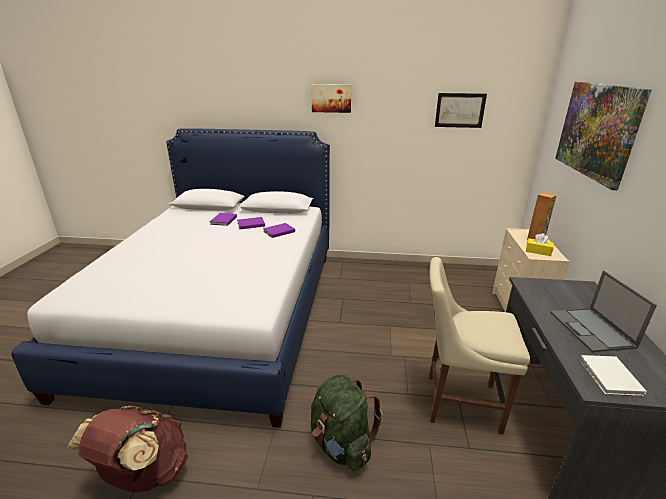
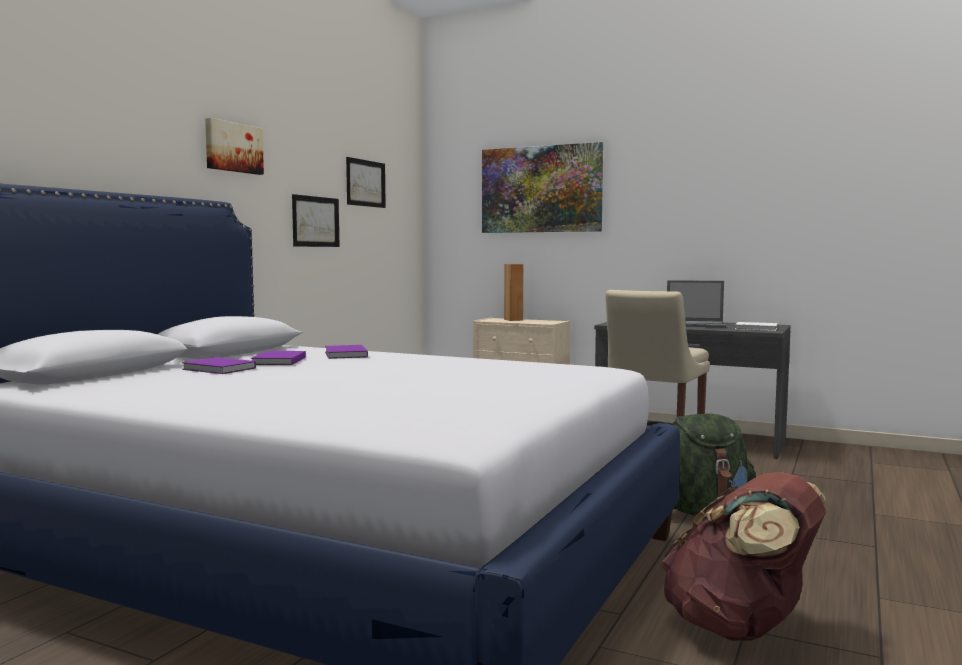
camera: 70 degrees left, 20 degrees down
yellow tissue box [526,233,554,256] -> none
none -> picture [292,194,340,247]

